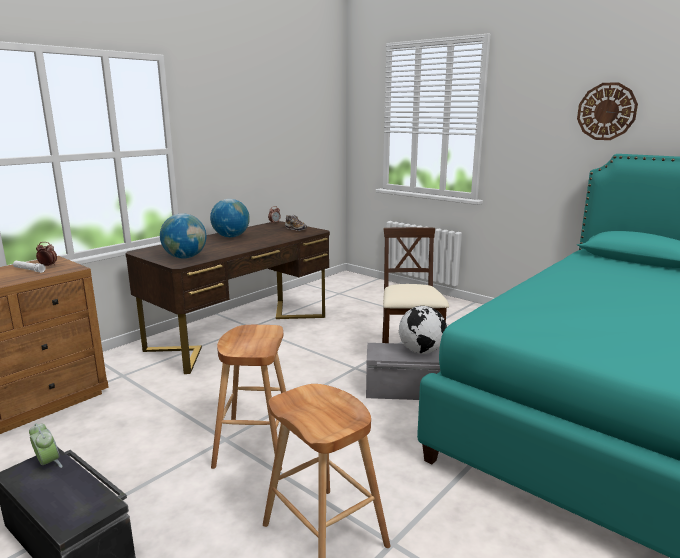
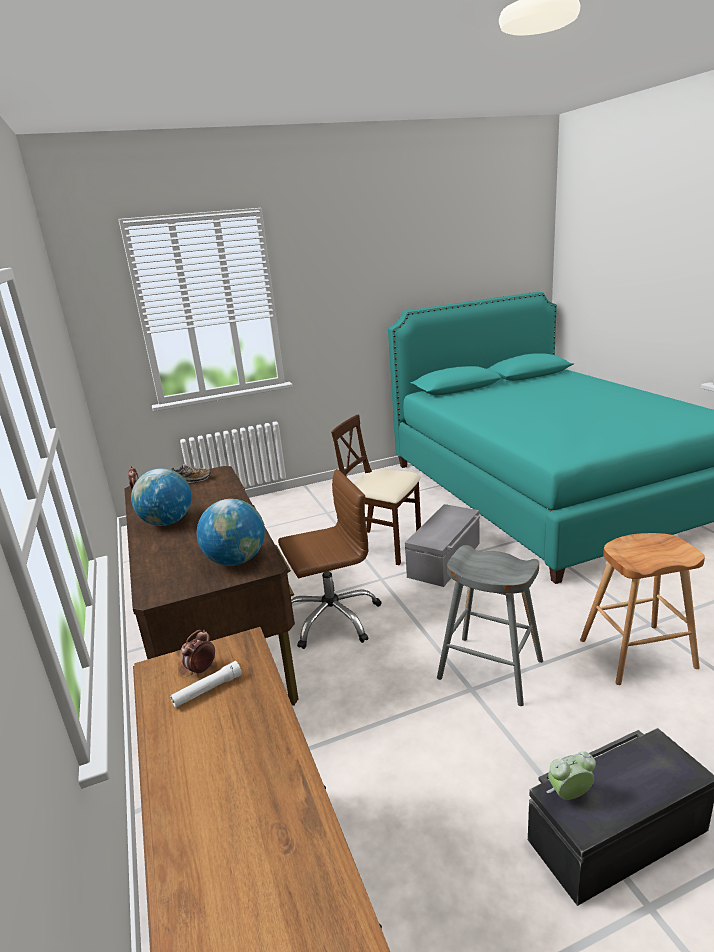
camera: 60 degrees left, 5 degrees up
brown stool [211,325,286,470] -> grey stool [437,545,543,706]
globe [399,306,447,354] -> none
wall clock [577,82,638,140] -> none
none -> brown office chair [278,469,382,649]

